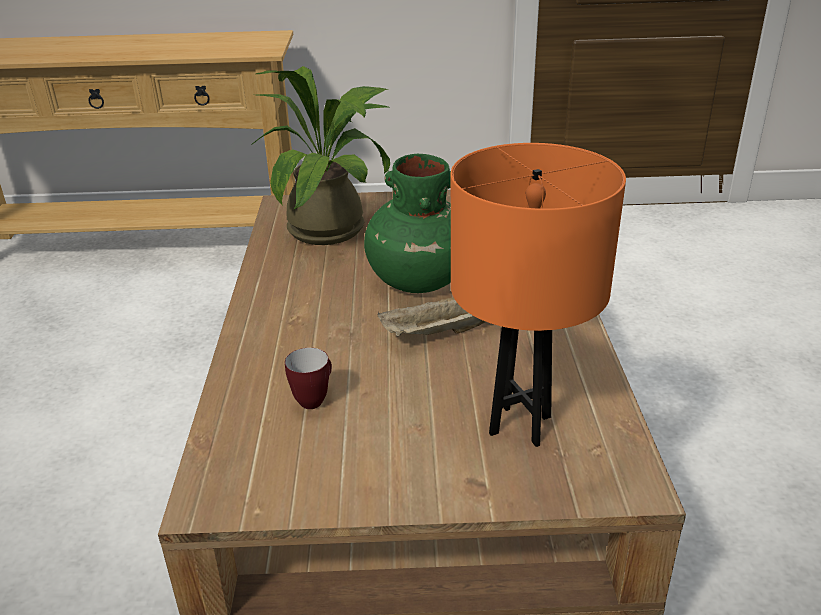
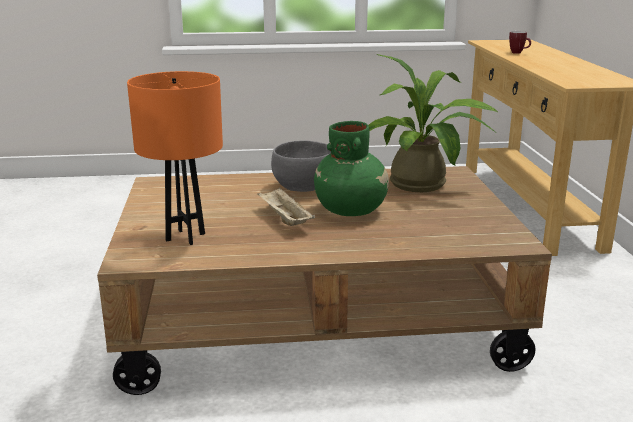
camera: 85 degrees right, 10 degrees down
mug [285,348,332,409] -> mug moved to [509,31,531,54]
none -> grey bowl [271,140,331,192]

